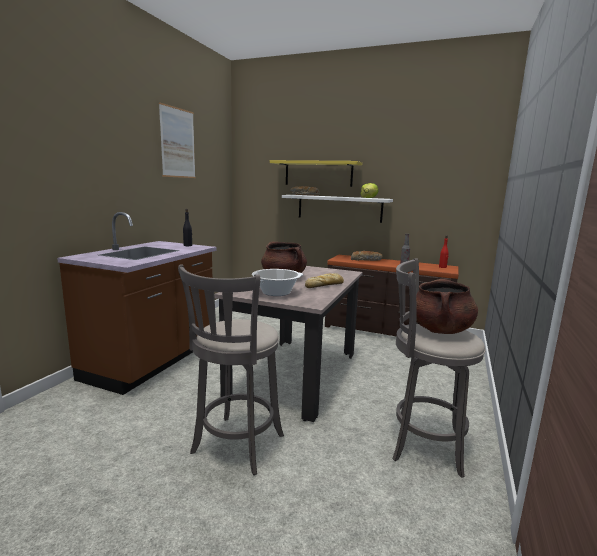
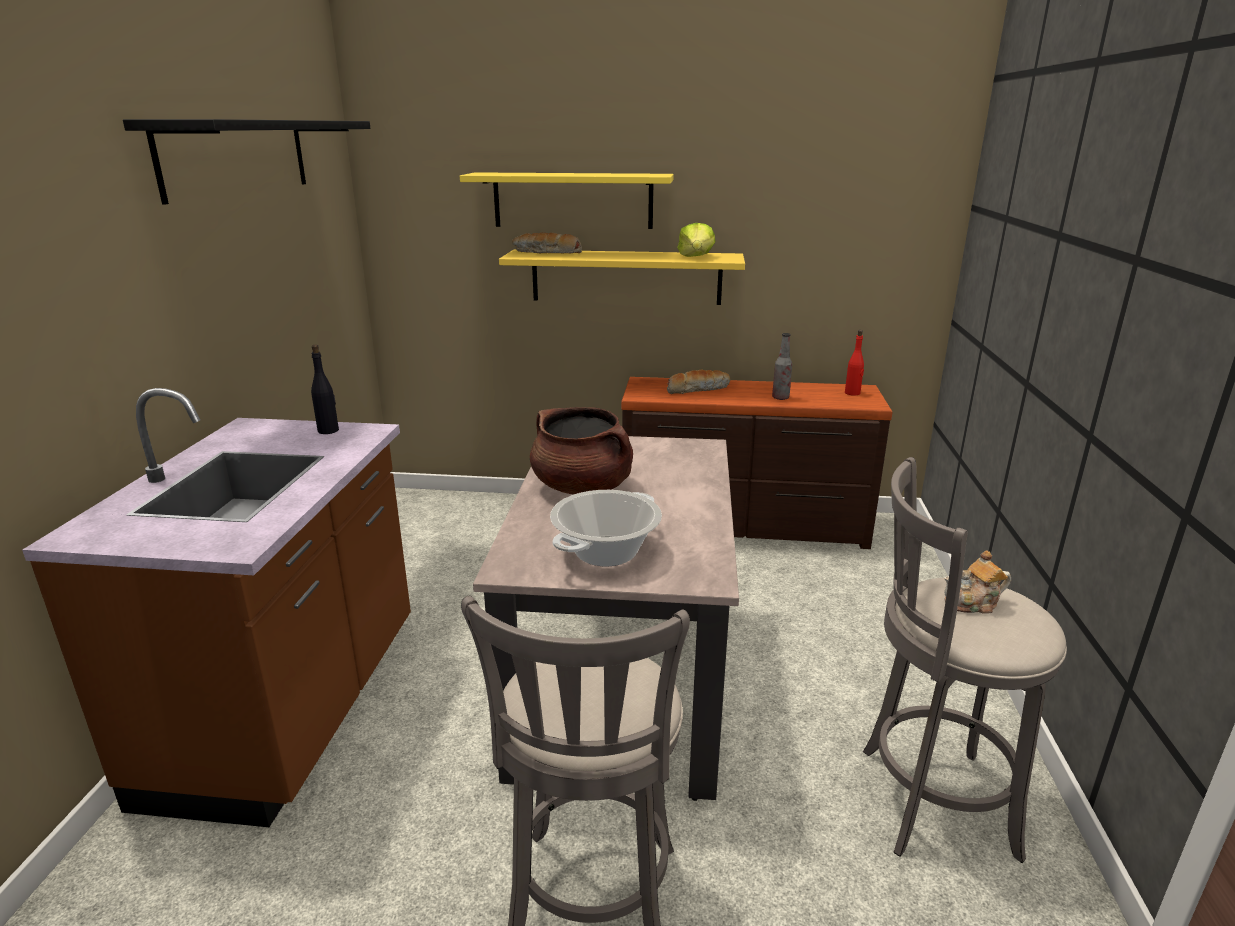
camera: 15 degrees left, 10 degrees up
picture [159,102,196,178] -> black shelf [123,119,370,205]
white shelf [282,195,393,223] -> yellow shelf [499,250,745,305]
bread [305,273,344,288] -> none
brown cooking pot [416,279,478,334] -> teapot [944,550,1011,614]

